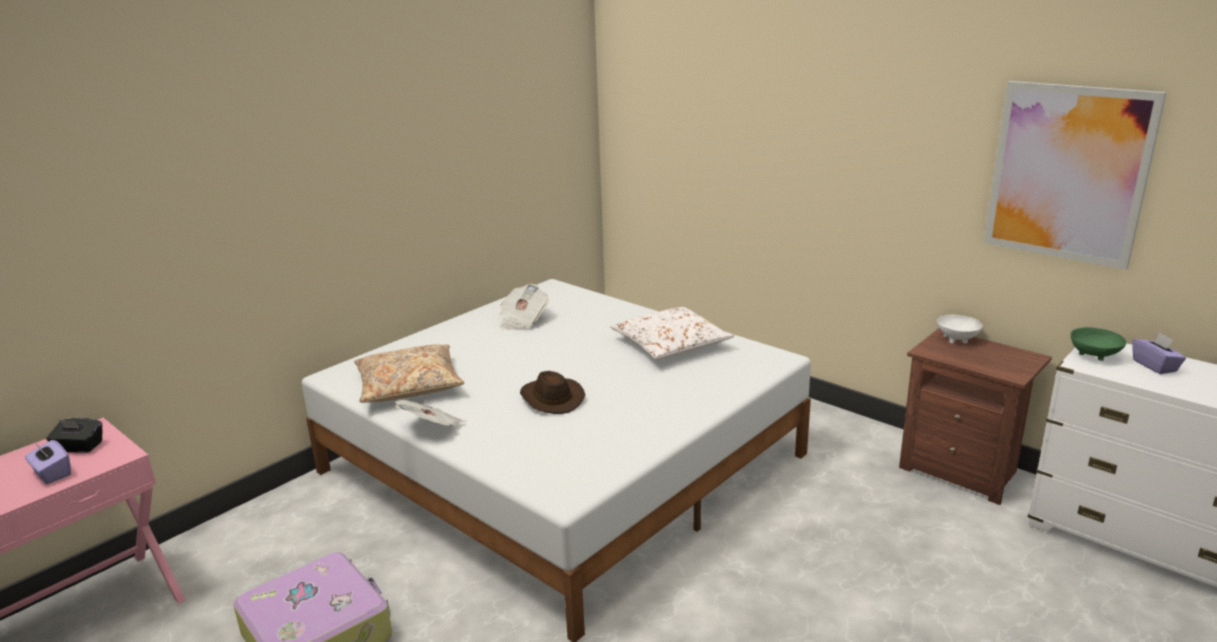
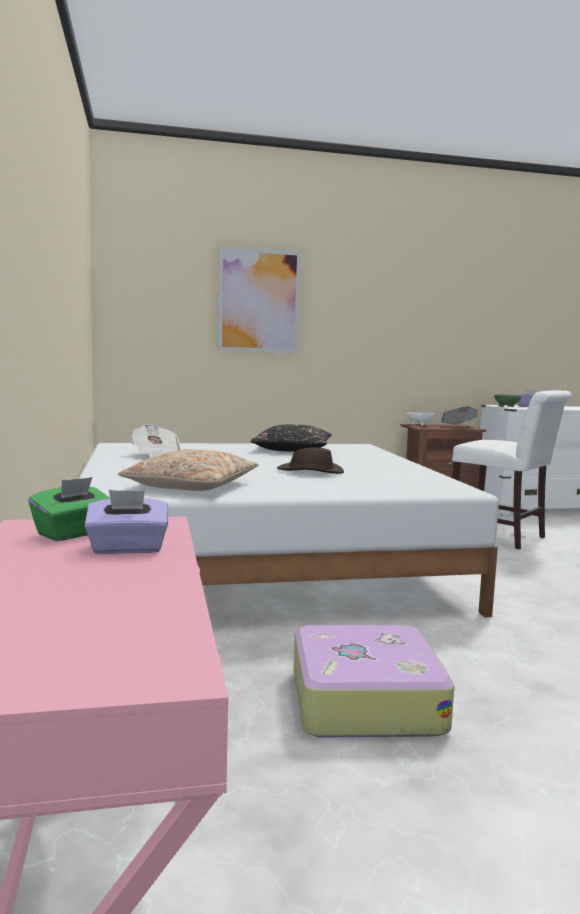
camera: 55 degrees left, 15 degrees down
black tissue box [46,418,102,453] -> green tissue box [28,477,110,541]
newspaper [395,400,467,426] -> newspaper moved to [441,406,478,425]
white pillow [610,307,734,359] -> black pillow [250,425,332,452]
picture [984,81,1166,270] -> picture moved to [217,246,302,354]
none -> white chair [452,390,572,549]

